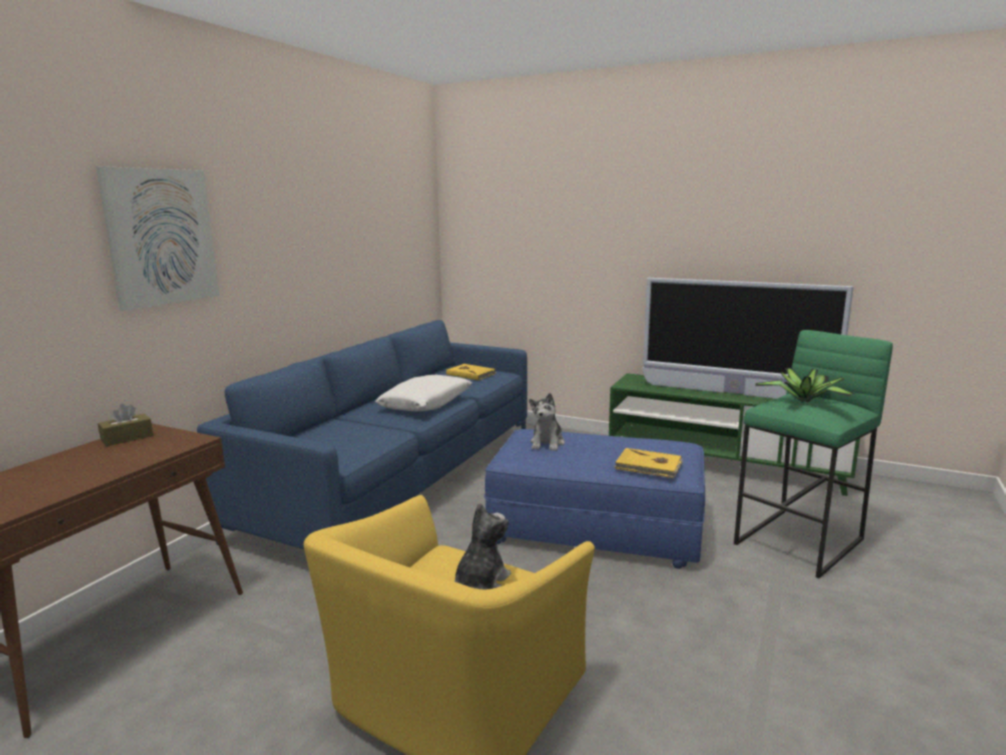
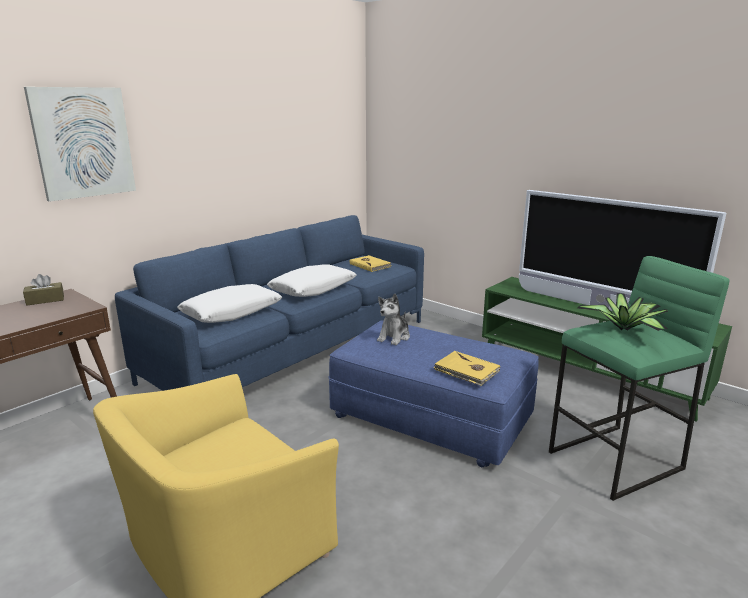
camera: 15 degrees right, 5 degrees up
plush toy [454,503,511,590] -> none
none -> white pillow [177,284,282,323]

